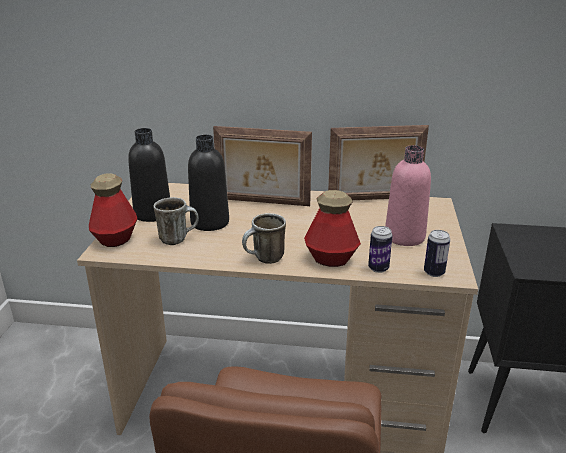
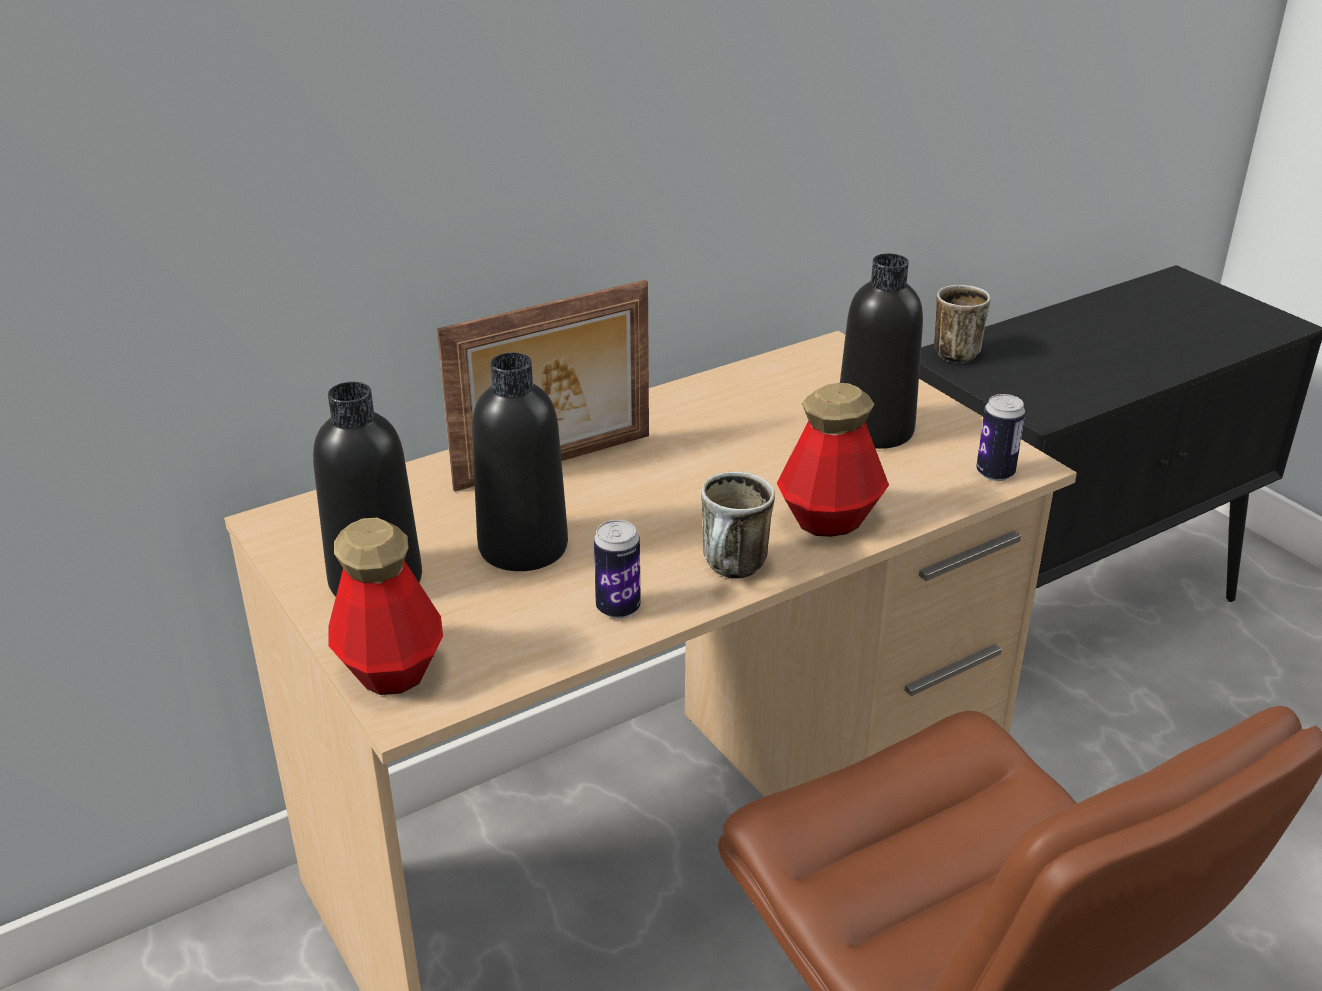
camera: 40 degrees left, 5 degrees up
mug [154,197,199,245] -> mug moved to [934,285,991,363]
picture frame [328,125,429,200] -> none
can [368,226,393,273] -> can moved to [594,520,641,619]
pink bottle [385,145,431,246] -> black bottle [840,253,923,449]

